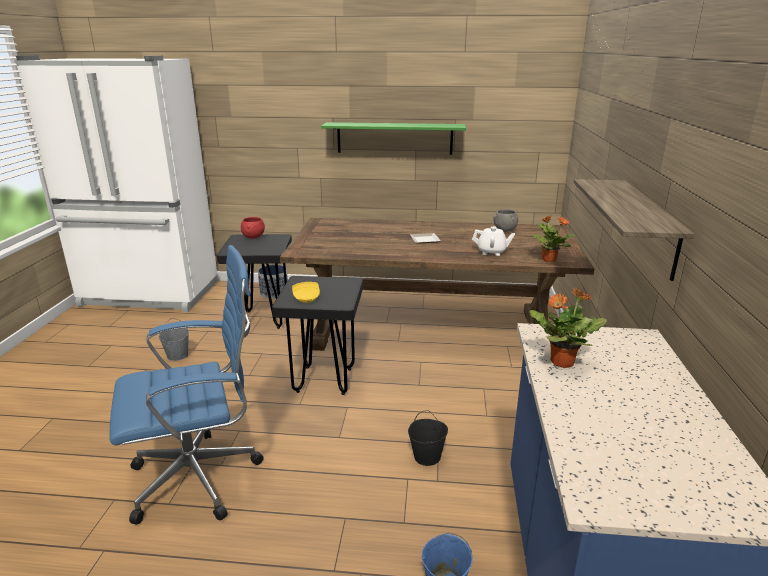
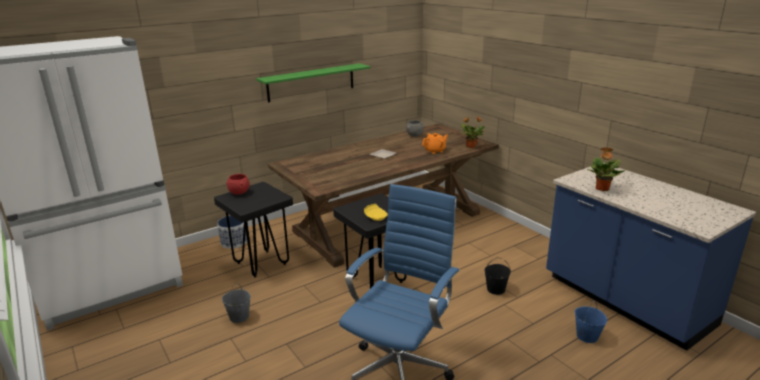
camera: 40 degrees left, 0 degrees up
white teapot [472,226,515,256] -> orange teapot [422,133,448,154]
shelf [574,179,695,281] -> none

